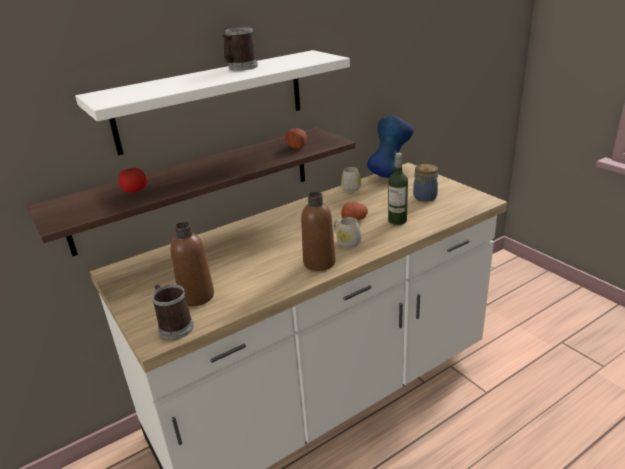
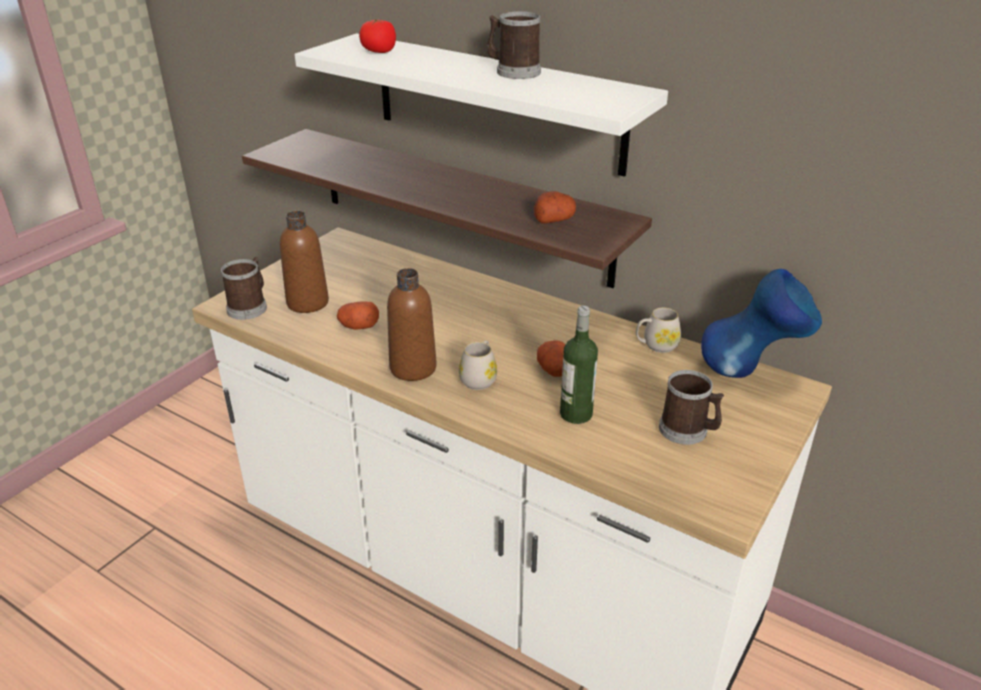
camera: 65 degrees right, 5 degrees up
tomato [118,168,147,193] -> tomato moved to [359,19,396,53]
jar [413,164,438,202] -> mug [659,370,724,445]
none -> potato [337,302,379,330]

